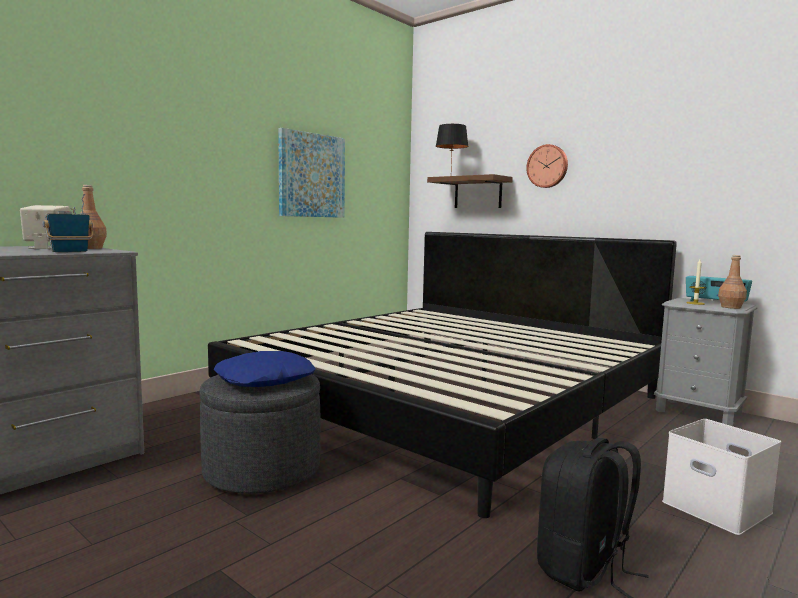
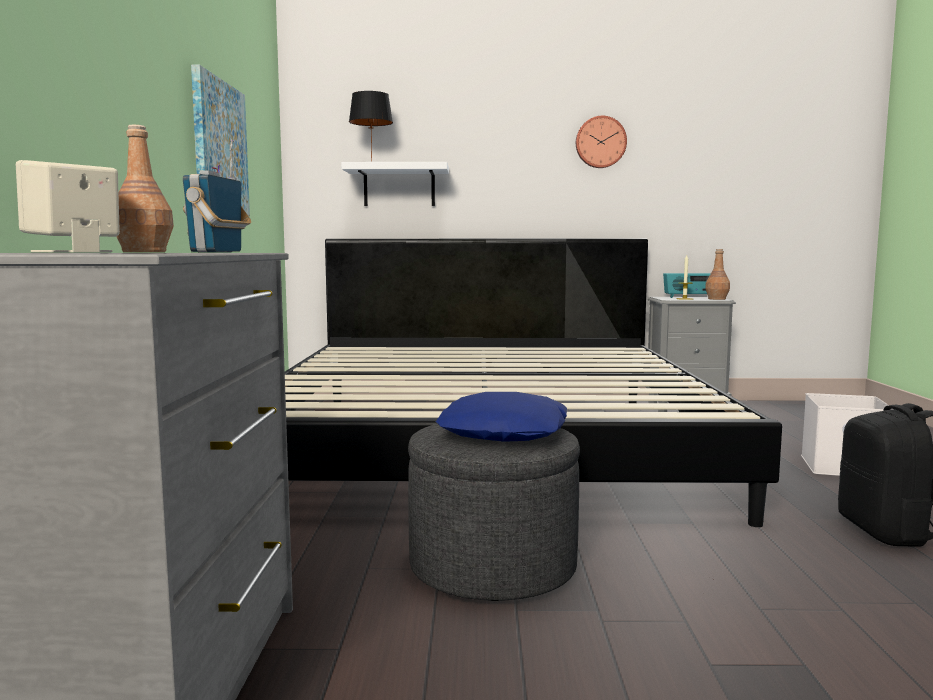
camera: 40 degrees left, 0 degrees up
brown shelf [427,174,513,208] -> white shelf [341,162,449,206]
wall clock [526,144,568,188] -> wall clock moved to [576,116,627,168]

